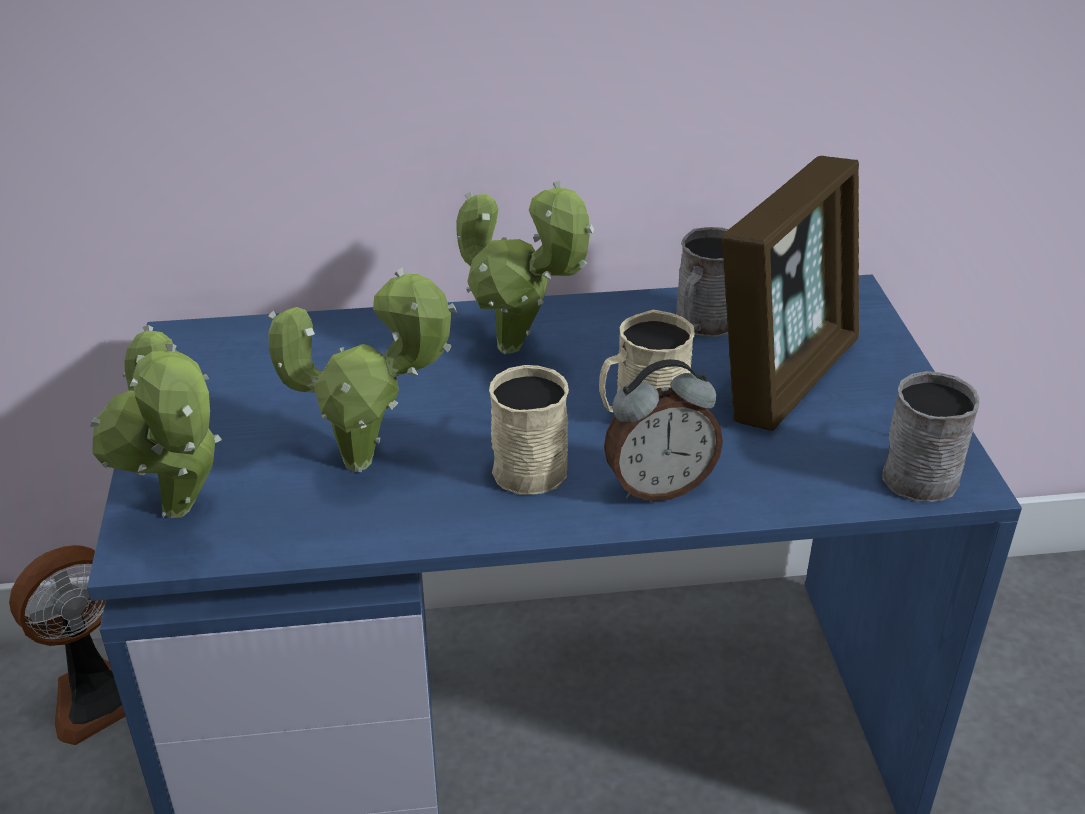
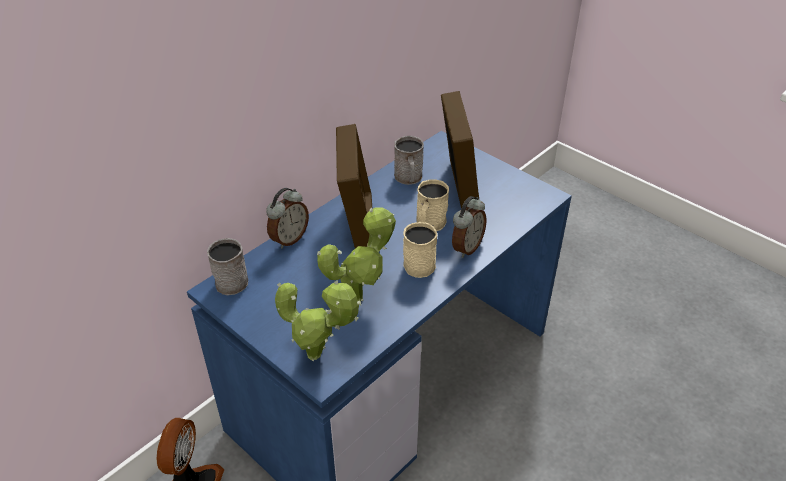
camera: 40 degrees left, 5 degrees up
potted plant [456,181,594,354] -> picture frame [336,124,373,248]
grey mug [882,371,979,502] -> grey mug moved to [207,238,248,295]
none -> alarm clock [266,188,309,249]

